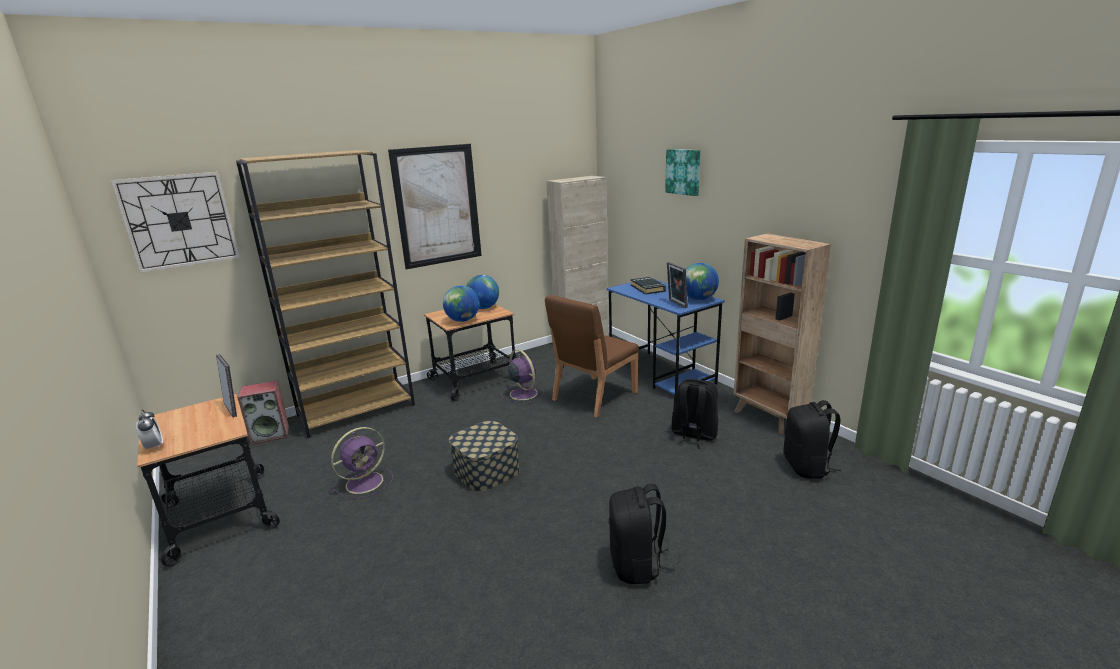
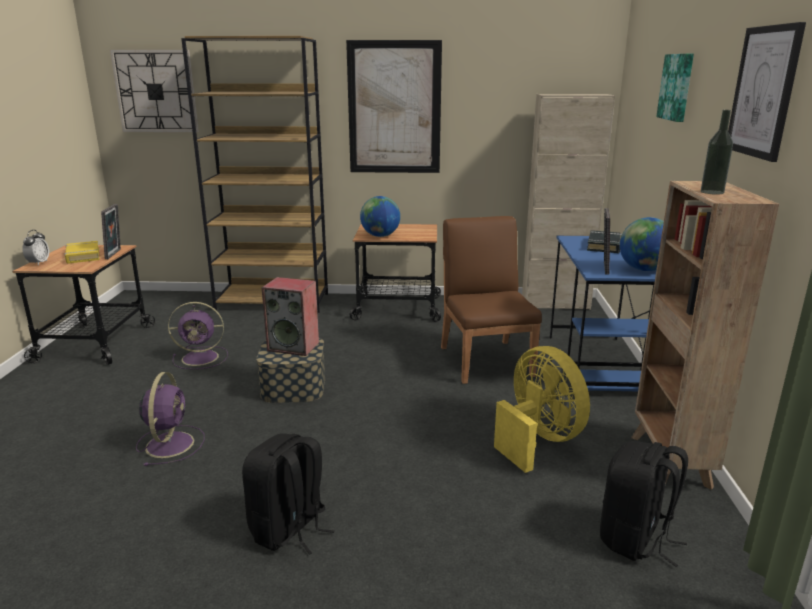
camera: 35 degrees right, 0 degrees up
speaker [237,380,289,445] -> speaker moved to [261,277,319,356]
globe [466,275,499,309] -> none
purple fan [501,349,544,404] -> purple fan moved to [136,372,205,466]
brown chair [545,295,639,418] -> brown chair turned 90 degrees clockwise [441,216,542,384]
black backpack [671,379,718,448] -> yellow fan [494,346,590,473]
none -> yellow book [64,241,99,264]
none -> bottle [701,110,733,195]
none -> picture [728,22,806,162]

